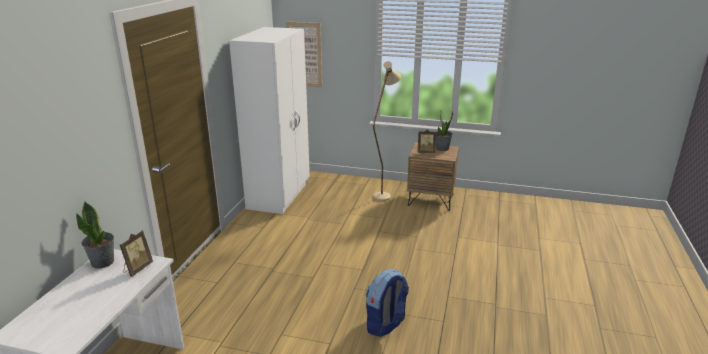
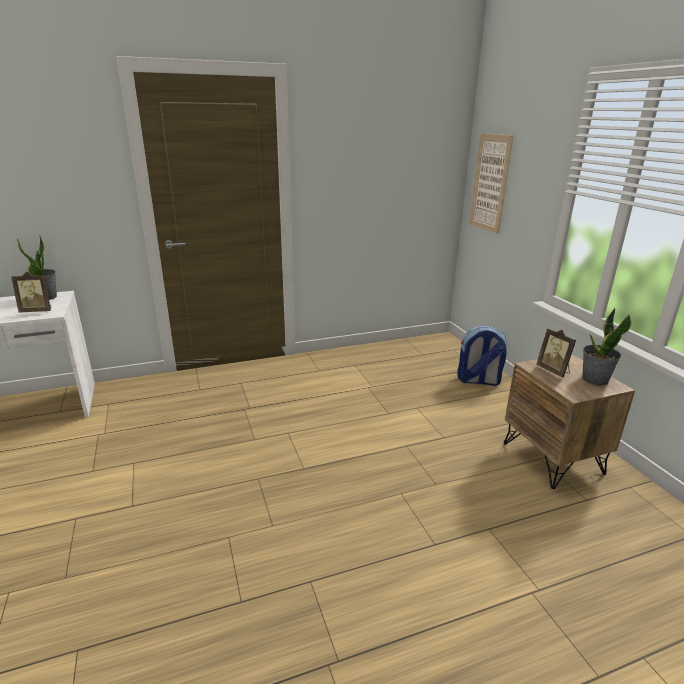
camera: 55 degrees right, 0 degrees up
white wardrobe [229,27,310,214] -> none
backpack [366,269,409,337] -> backpack moved to [457,326,507,386]
beige floor lamp [373,61,401,201] -> none

